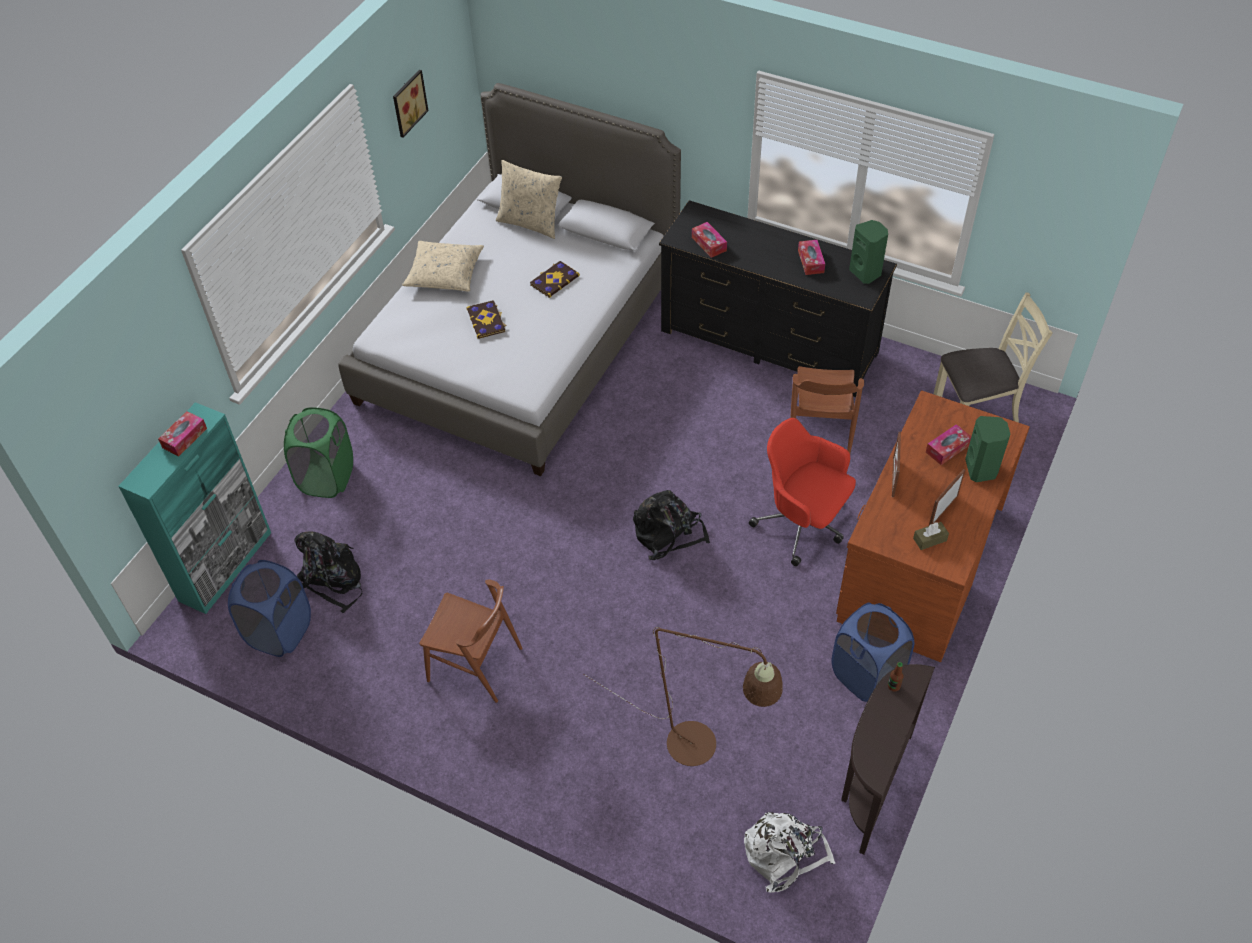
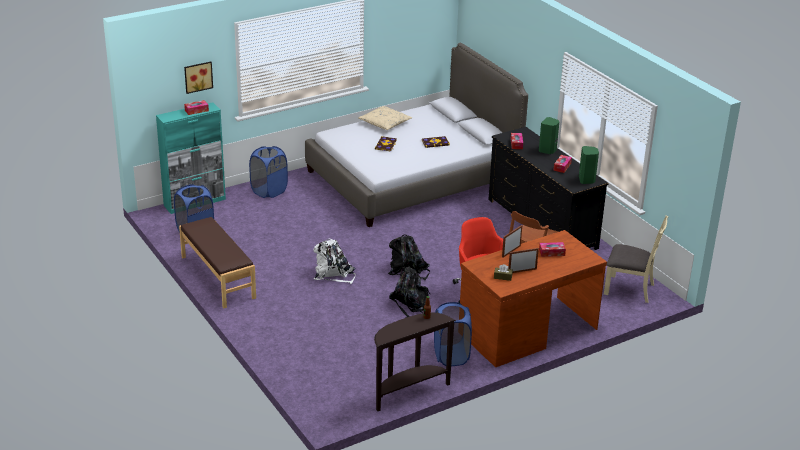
camera: 30 degrees right, 20 degrees down
green laundry basket [284,407,353,498] -> blue laundry basket [249,146,288,198]
black backpack [295,531,362,613] -> black backpack moved to [389,266,430,318]
picture [393,70,429,138] -> picture moved to [184,61,213,94]
brown chair [419,579,522,703] -> none
beige pillow [496,160,562,239] -> none
brown floor lamp [583,627,783,766] -> none
white backpack [744,812,835,893] -> white backpack moved to [313,239,356,284]
green speaker [965,416,1010,482] -> green speaker moved to [539,117,559,154]
none -> brown bench [179,217,256,308]

